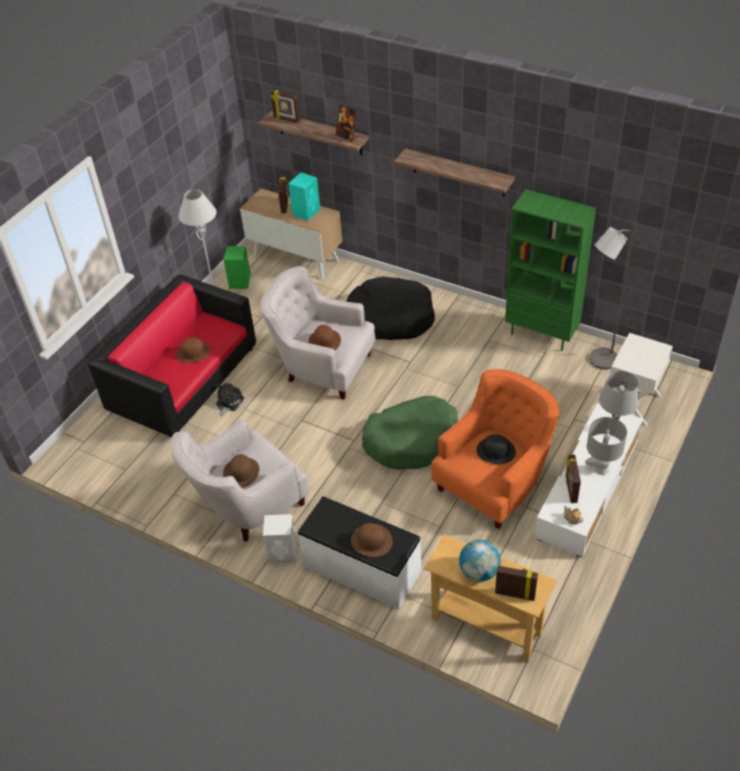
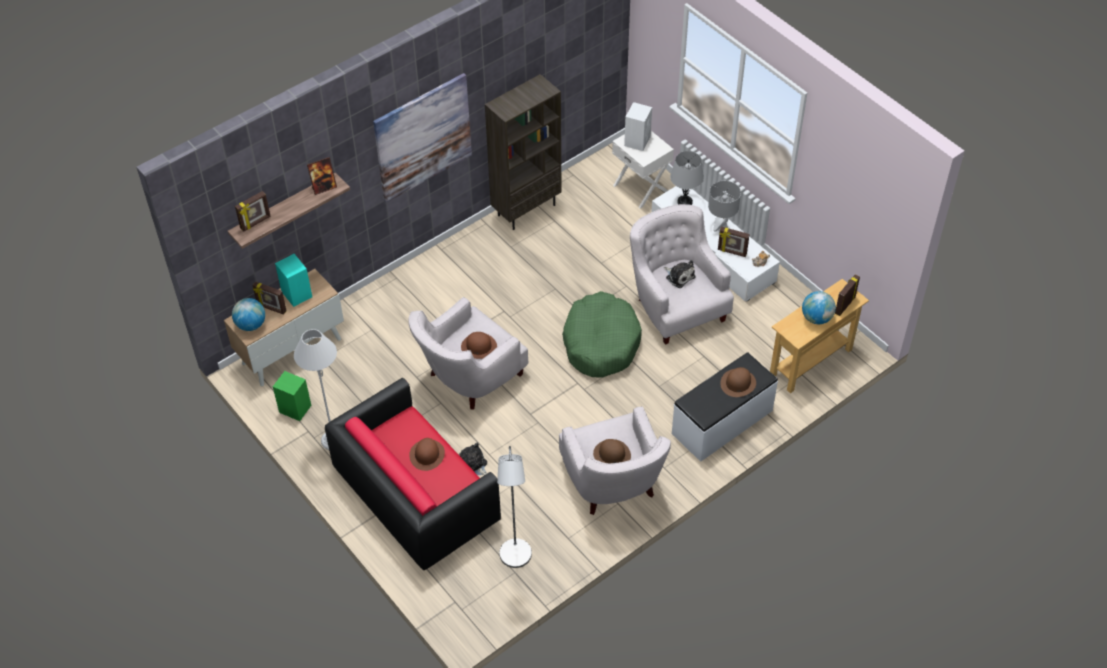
camera: 70 degrees left, 5 degrees up
white speaker [263,514,297,564] -> white speaker moved to [624,102,652,151]
black dog bed [346,276,435,340] -> none
shelf [394,148,515,196] -> picture [373,73,472,203]
orange armchair [431,369,559,529] -> white armchair [630,204,734,345]
black hat [476,434,516,464] -> plush toy [664,260,696,288]
green bookcase [505,189,596,351] -> brown bookcase [485,74,562,230]
grey floor lamp [589,227,632,370] -> grey floor lamp moved to [497,446,532,568]
none -> globe [232,298,265,331]

